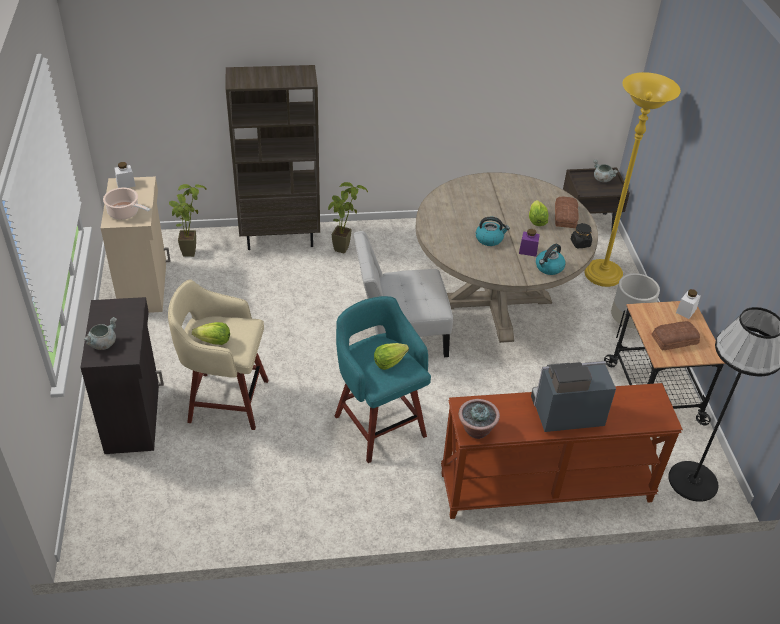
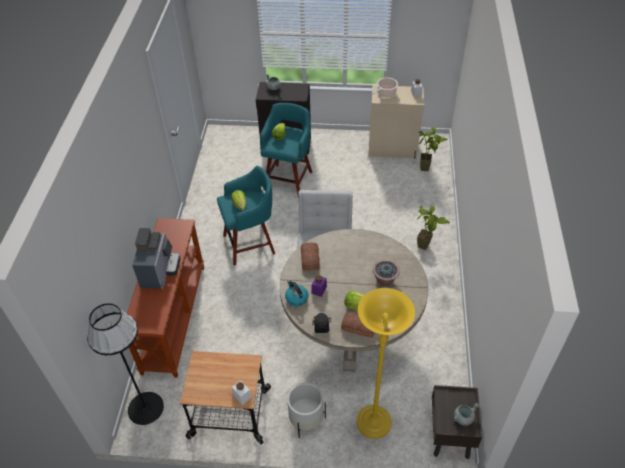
camera: 105 degrees right, 5 degrees up
beige stool [168,279,268,430] -> turquoise stool [260,103,312,198]
brown bookcase [226,65,320,250] -> none
potted plant [458,399,500,439] -> potted plant moved to [373,260,400,286]
kettle [476,217,510,246] -> none
bread [652,321,700,351] -> bread moved to [301,242,320,271]

